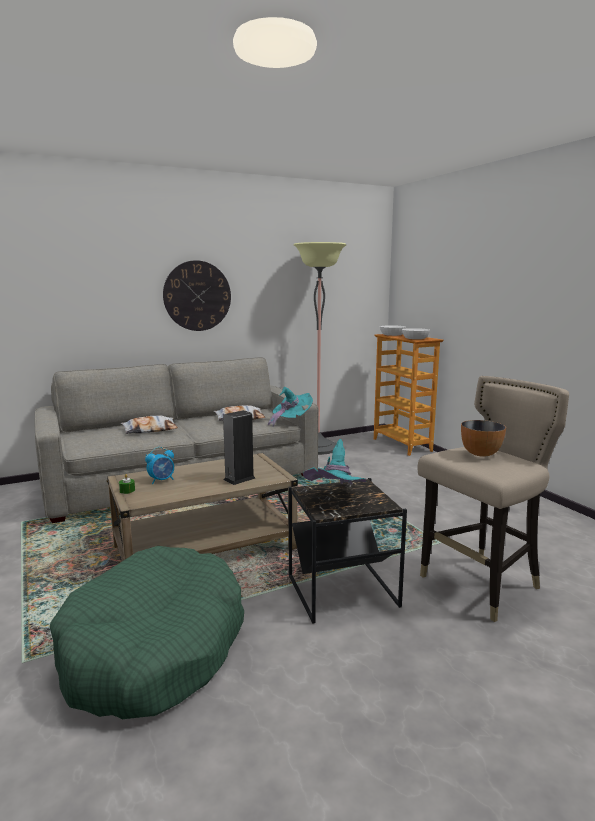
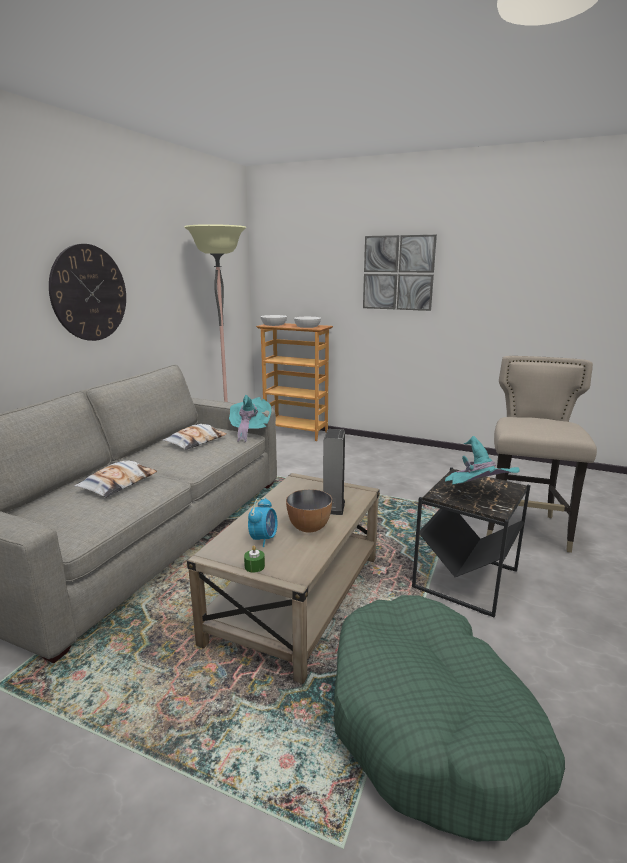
camera: 40 degrees left, 5 degrees up
bowl [461,420,506,457] -> bowl moved to [286,489,332,533]
none -> picture [363,235,437,311]

